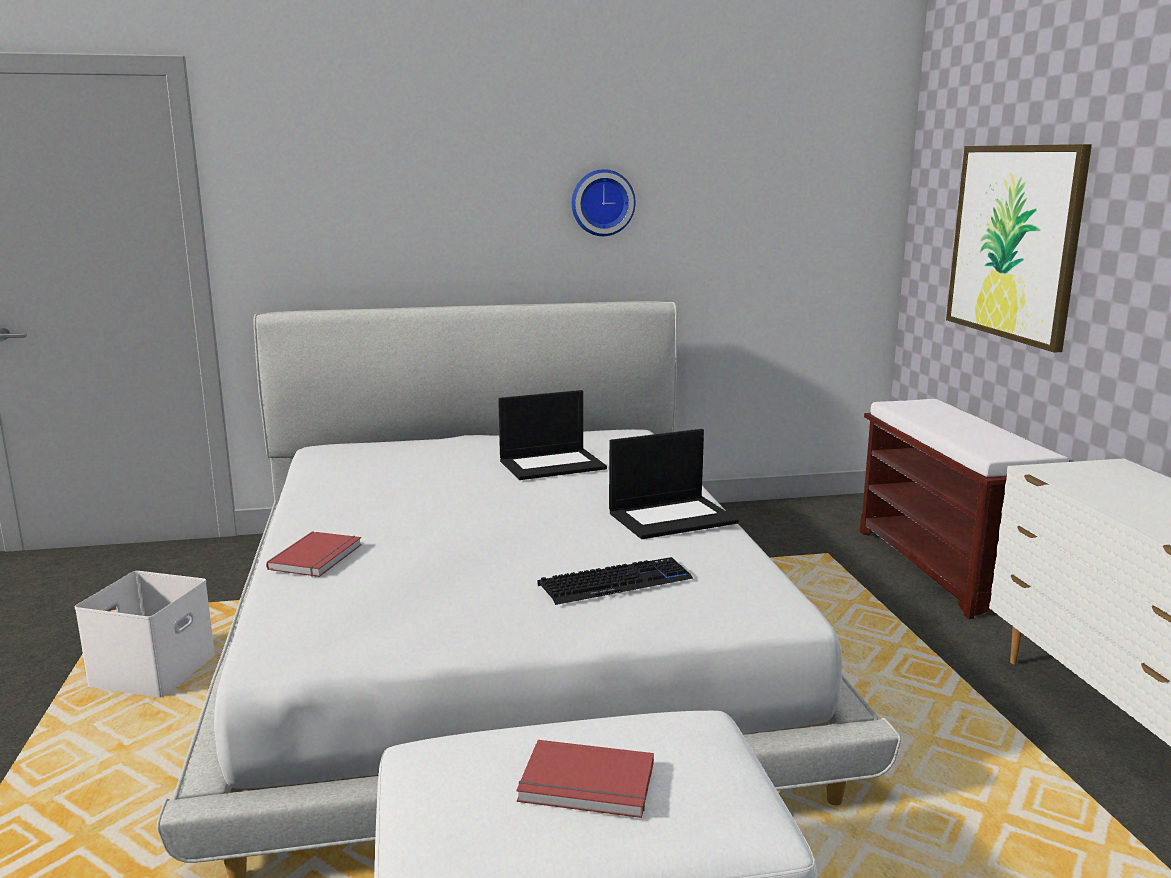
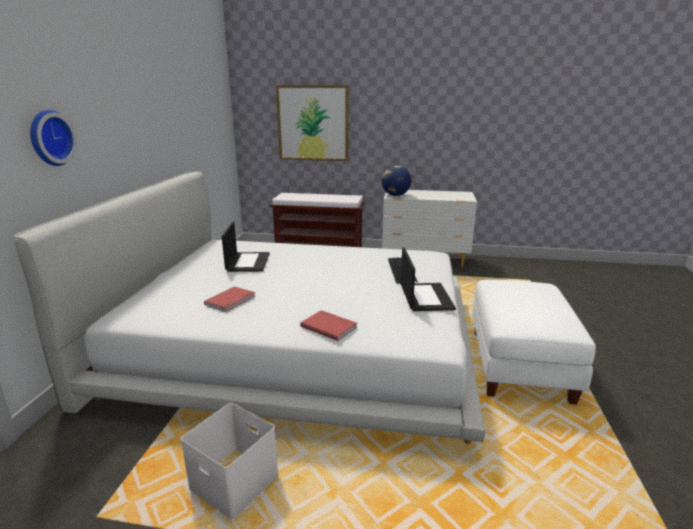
camera: 70 degrees left, 5 degrees up
red book [516,740,654,818] -> red book moved to [204,286,255,312]
wall clock [572,169,636,236] -> wall clock moved to [30,110,77,166]
laptop [609,429,739,539] -> laptop moved to [401,248,456,311]
none -> globe [382,166,411,196]

